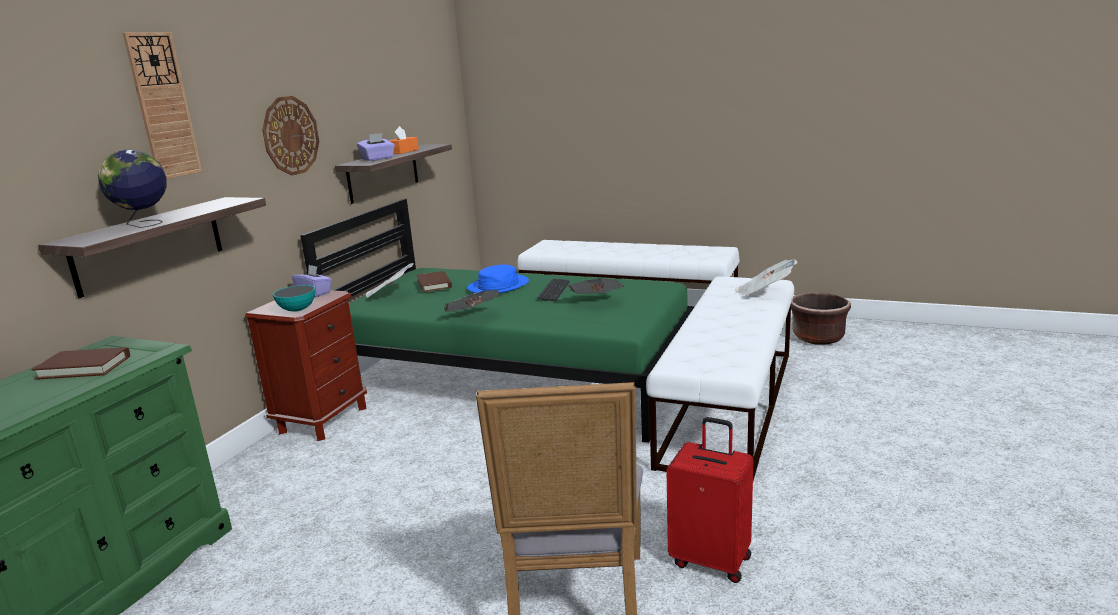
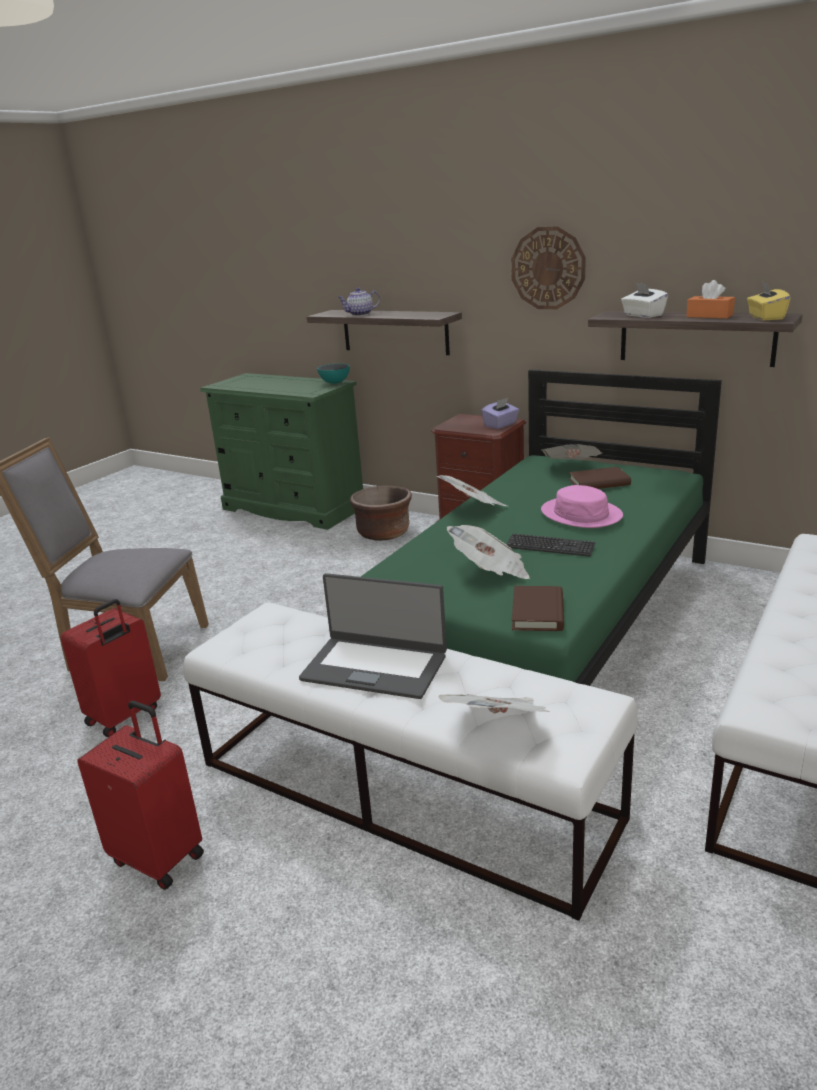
camera: 100 degrees right, 5 degrees up
brown book [31,347,130,380] -> brown book moved to [512,586,564,631]
globe [98,150,167,228] -> teapot [338,287,380,316]
wall clock [123,32,202,179] -> none
bowl [273,285,315,312] -> bowl moved to [317,364,350,384]
purple tissue box [357,133,395,161] -> white tissue box [621,283,668,318]
blue hat [467,265,529,293] -> pink hat [541,485,623,528]
brown planter [791,293,851,345] -> brown planter moved to [350,485,412,541]
none -> red suitcase [77,701,204,890]
none -> laptop [299,573,447,699]
none -> yellow tissue box [747,282,791,321]

